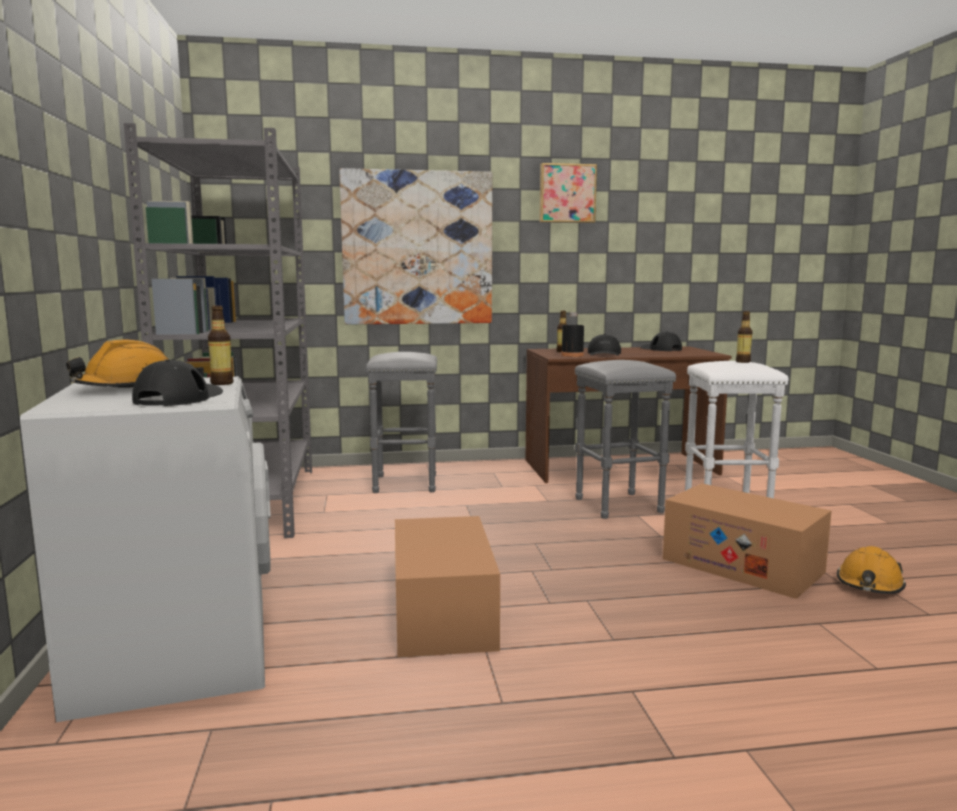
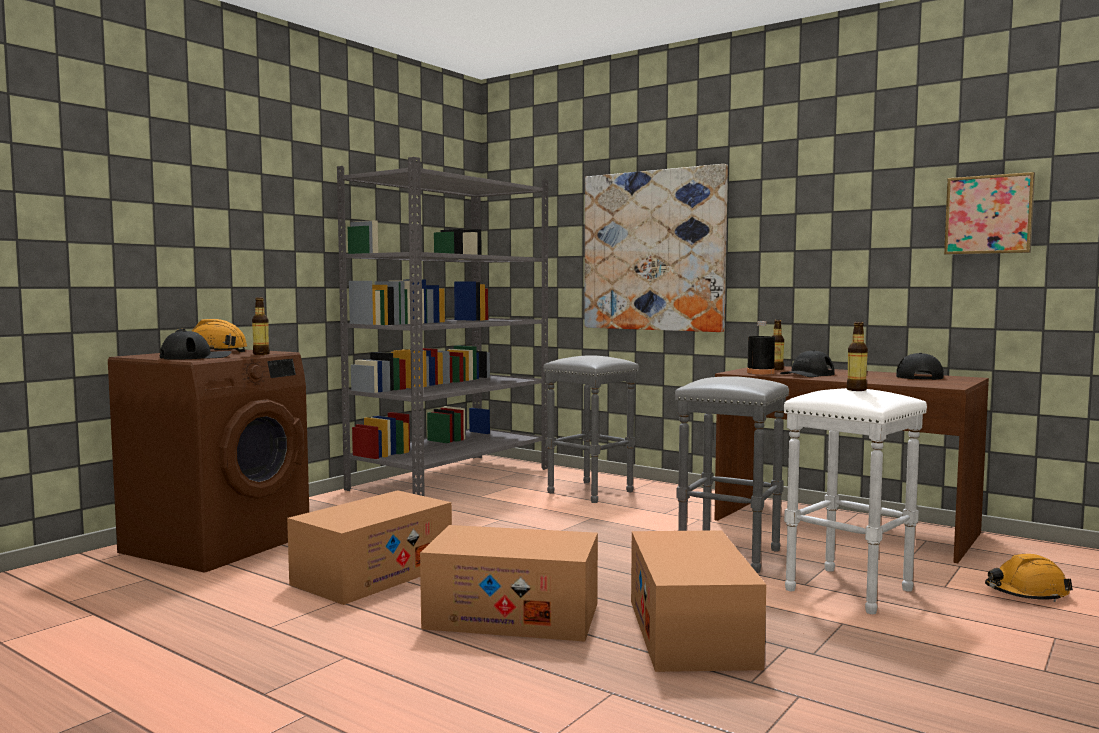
camera: 45 degrees right, 5 degrees down
white washing machine [20,376,271,722] -> brown washing machine [108,349,309,572]
picture [539,163,597,223] -> picture moved to [944,172,1035,255]
orange hard hat [837,546,906,594] -> orange hard hat moved to [985,554,1073,602]
none -> cardboard box [420,525,598,642]

